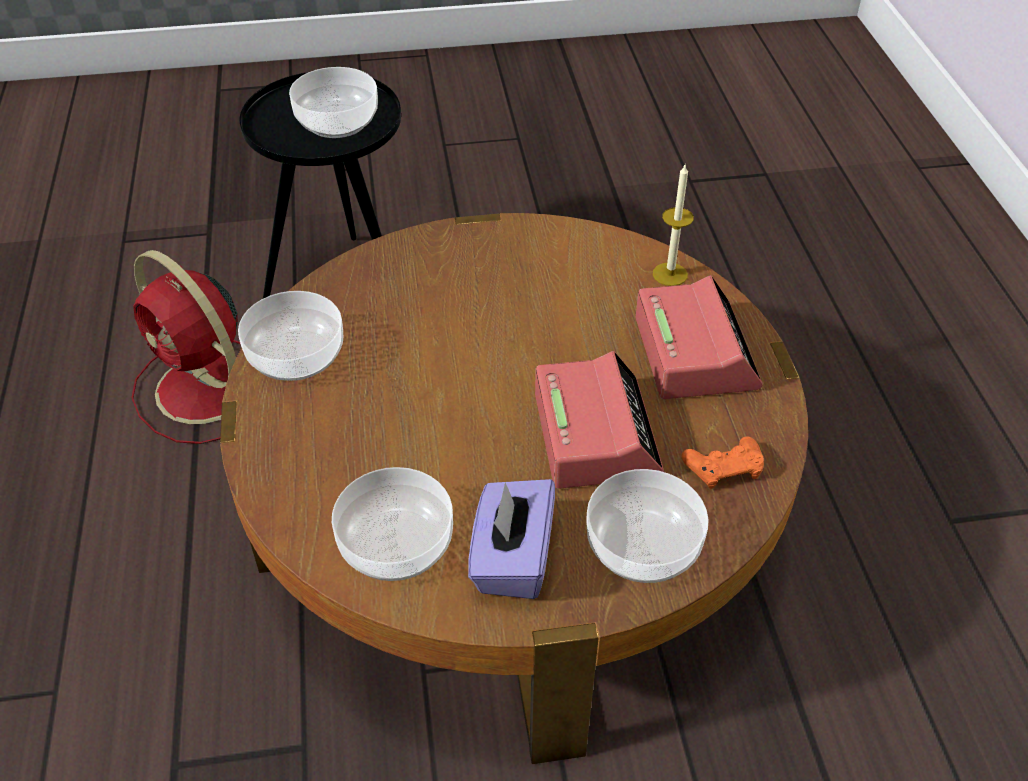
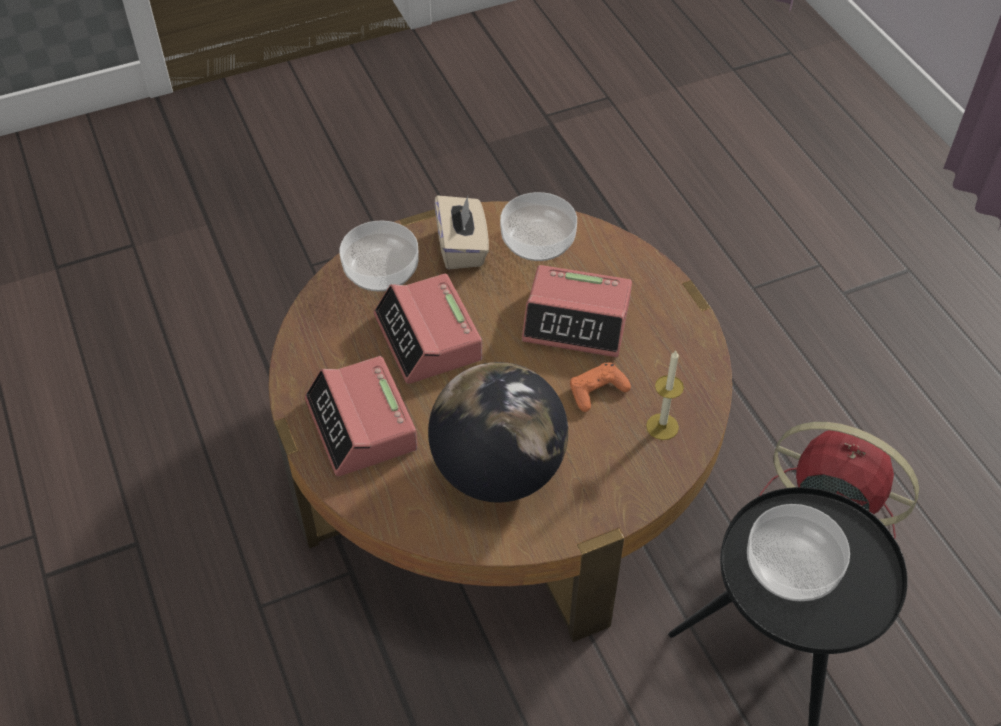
camera: 165 degrees right, 5 degrees up
bowl [238,291,343,381] -> none
purple tissue box [468,479,555,599] -> beige tissue box [435,195,489,269]
candle [653,163,694,286] -> candle moved to [646,351,684,440]
orange game controller [681,436,764,489] -> orange game controller moved to [570,362,631,412]
none -> globe [428,362,568,502]
none -> alarm clock [522,265,632,357]

